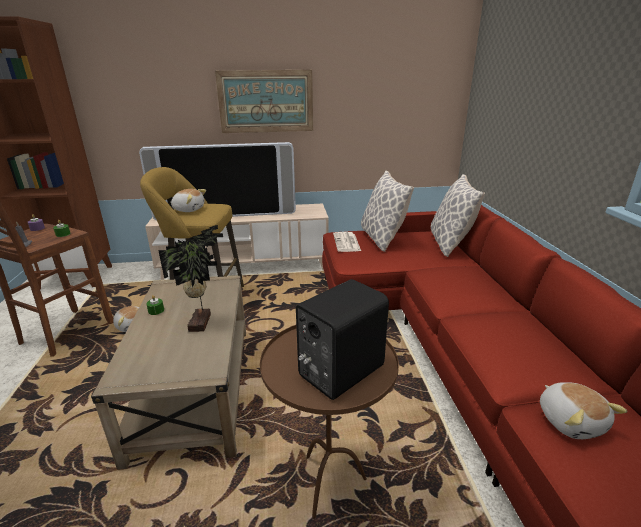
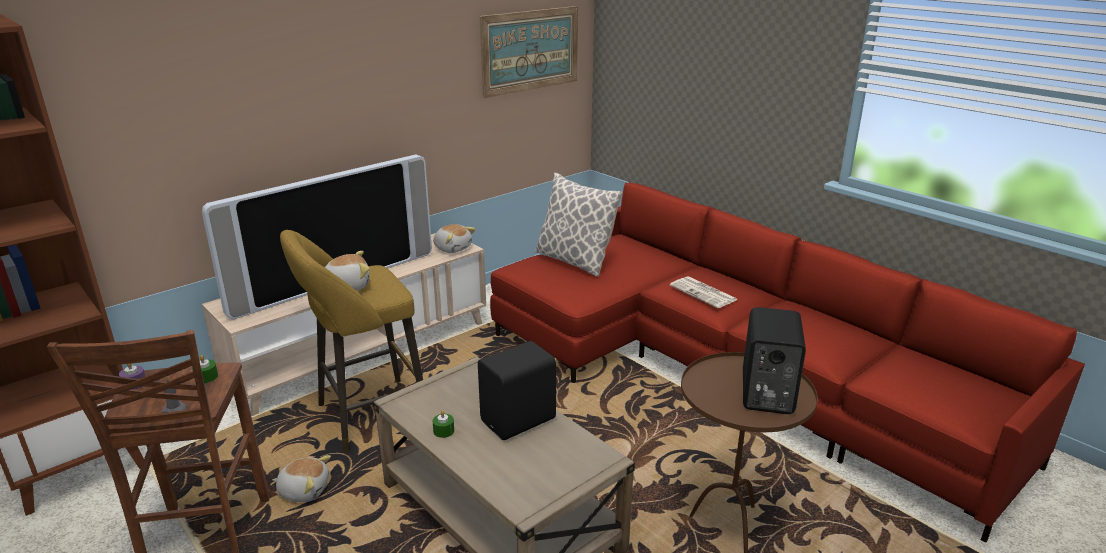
camera: 35 degrees left, 0 degrees up
potted plant [158,225,223,332] -> black speaker [478,341,556,440]
picture [215,70,313,133] -> picture moved to [480,6,578,98]
newspaper [333,232,361,252] -> newspaper moved to [670,276,738,308]
pillow [431,174,485,257] -> none
plush toy [540,382,628,439] -> plush toy moved to [433,224,476,253]

